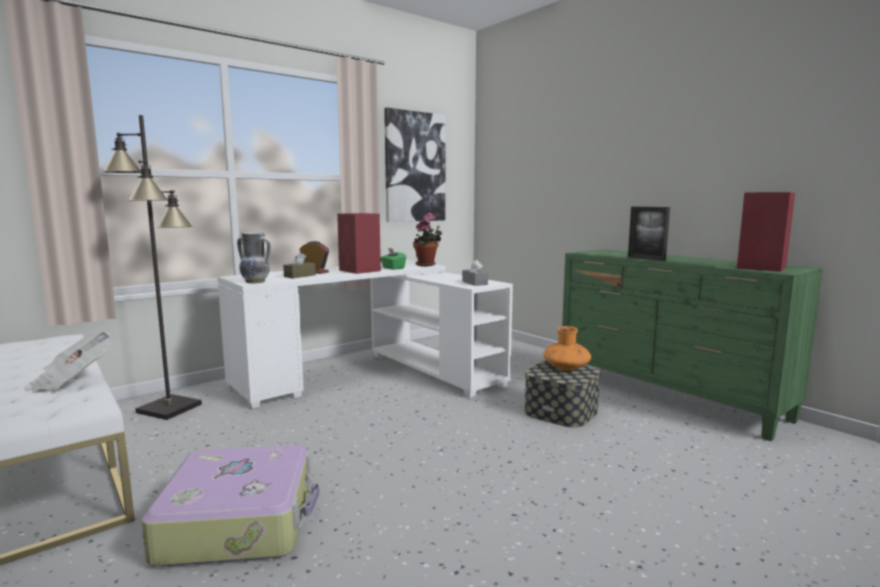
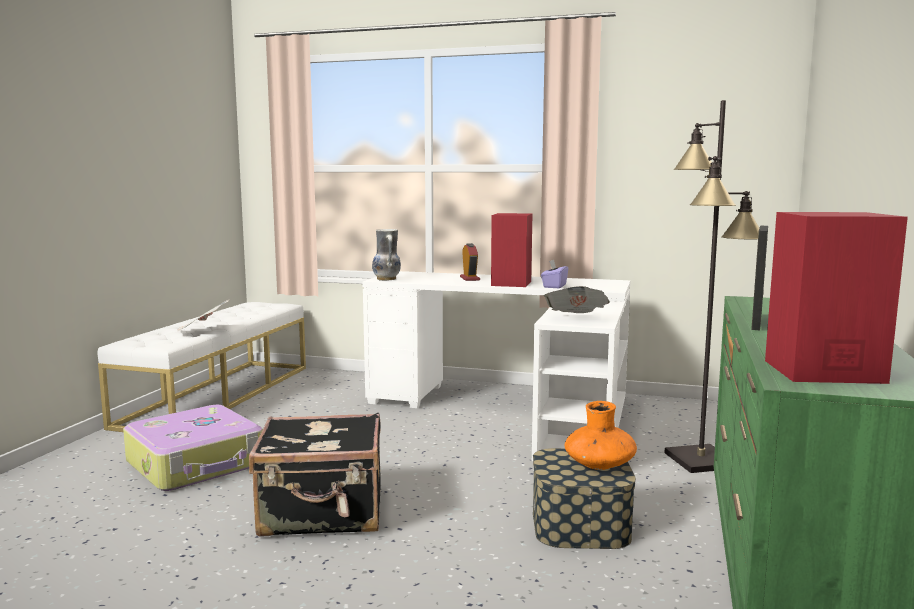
camera: 55 degrees right, 0 degrees up
black floor lamp [102,115,202,420] -> black floor lamp moved to [664,100,759,473]
brown tissue box [283,252,316,278] -> none
green tissue box [381,248,406,270] -> purple tissue box [541,259,568,288]
picture [384,107,445,222] -> none
potted plant [413,213,442,266] -> none
grey tissue box [462,260,488,286] -> newspaper [544,286,610,313]
none -> black suitcase [249,413,381,536]

